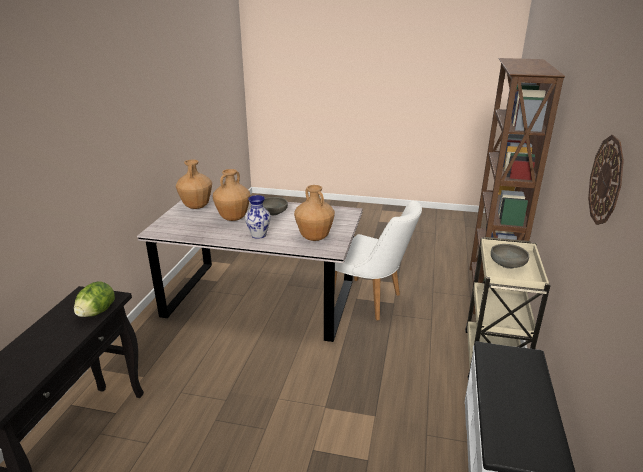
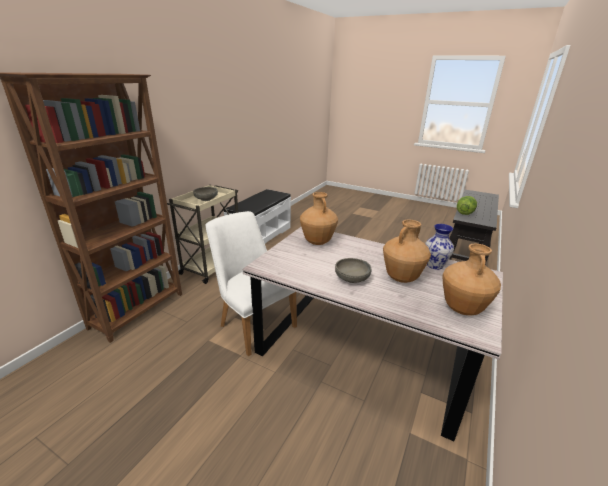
camera: 165 degrees left, 0 degrees up
vase [245,195,271,239] -> vase moved to [425,224,454,270]
wall clock [588,135,624,225] -> none

